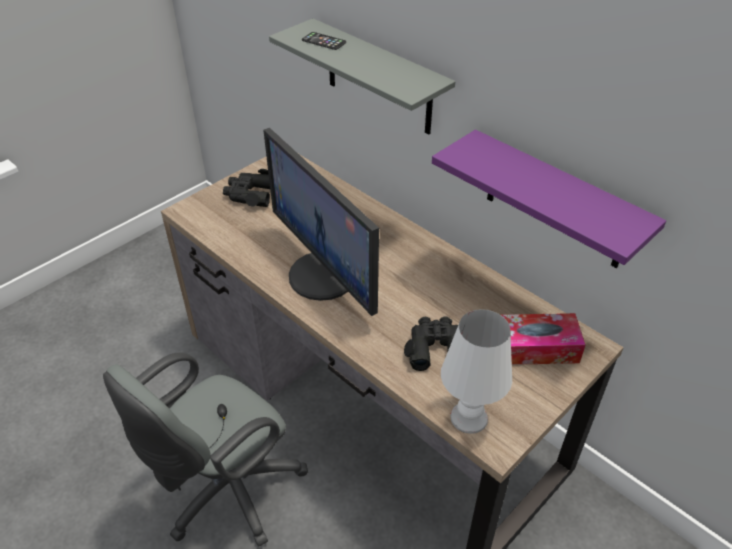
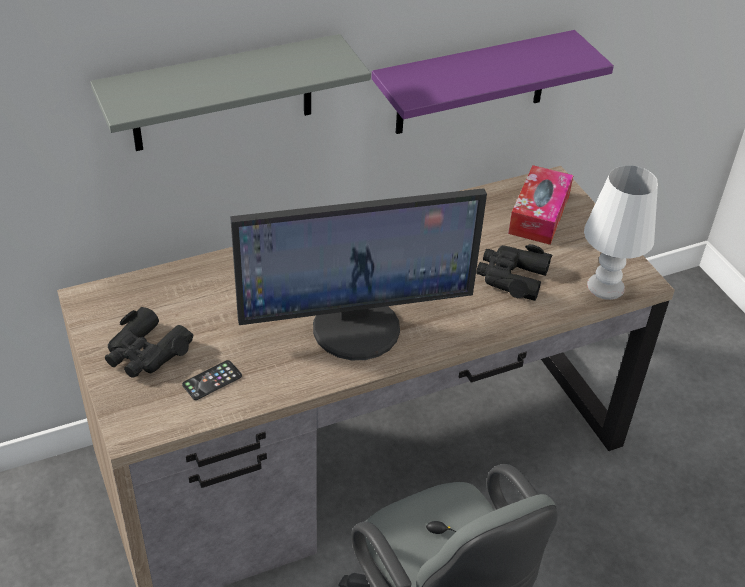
camera: 70 degrees left, 0 degrees up
phone [302,32,346,50] -> phone moved to [182,360,242,400]

